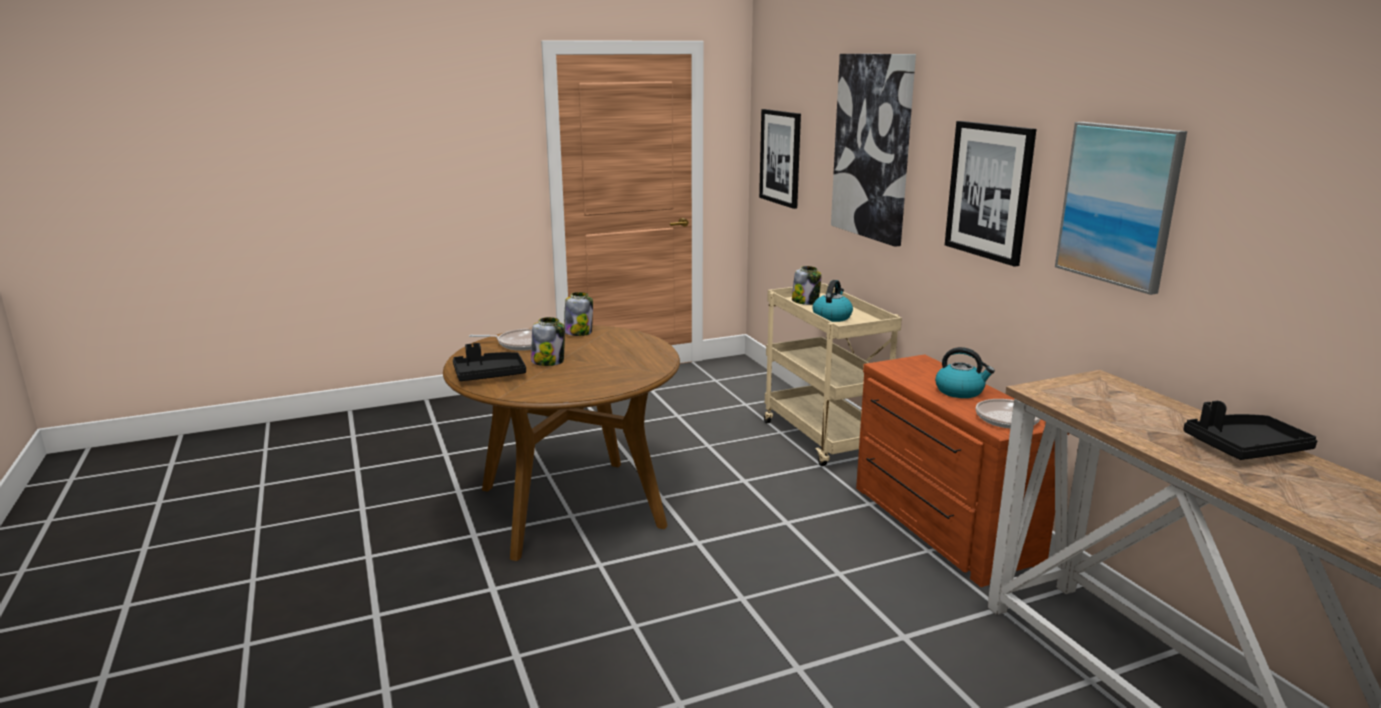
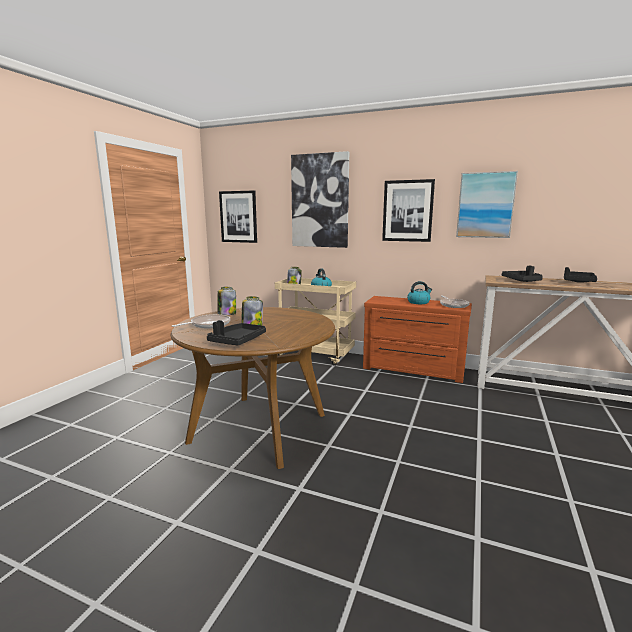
camera: 45 degrees left, 5 degrees down
none -> black tray [502,266,543,282]

